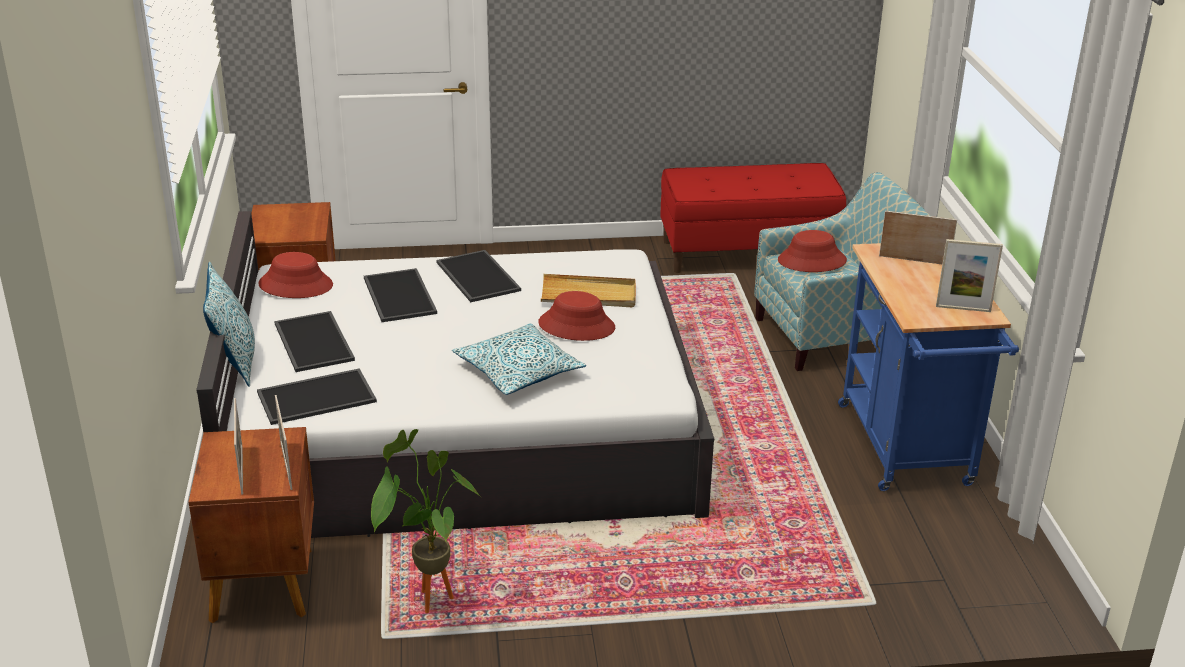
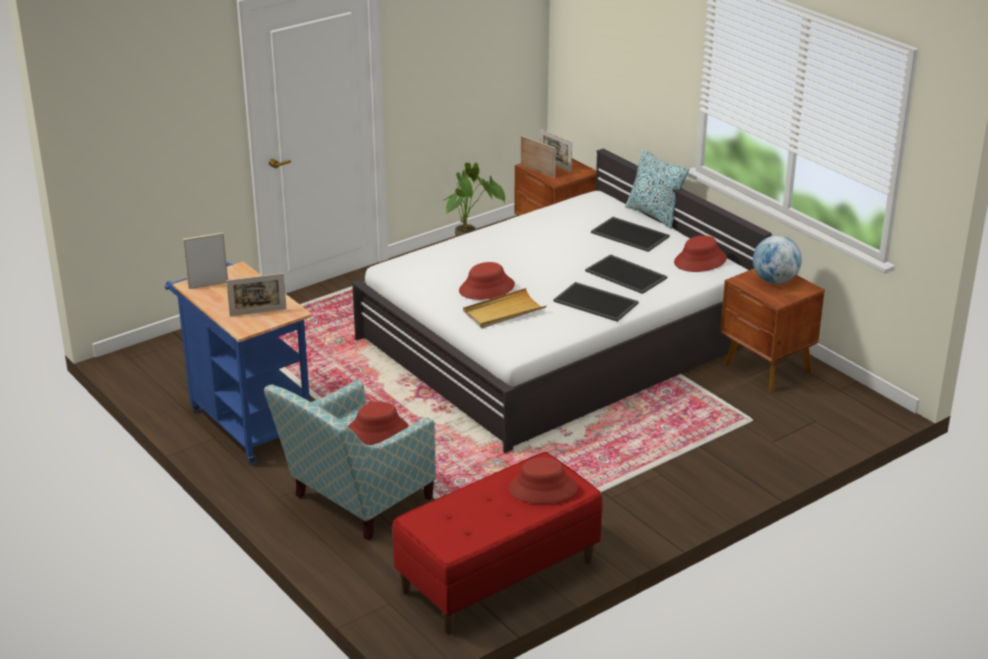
camera: 150 degrees right, 0 degrees up
tray [257,368,377,425] -> none
pillow [452,323,586,395] -> none
none -> red hat [509,458,578,504]
none -> globe [753,235,802,284]

